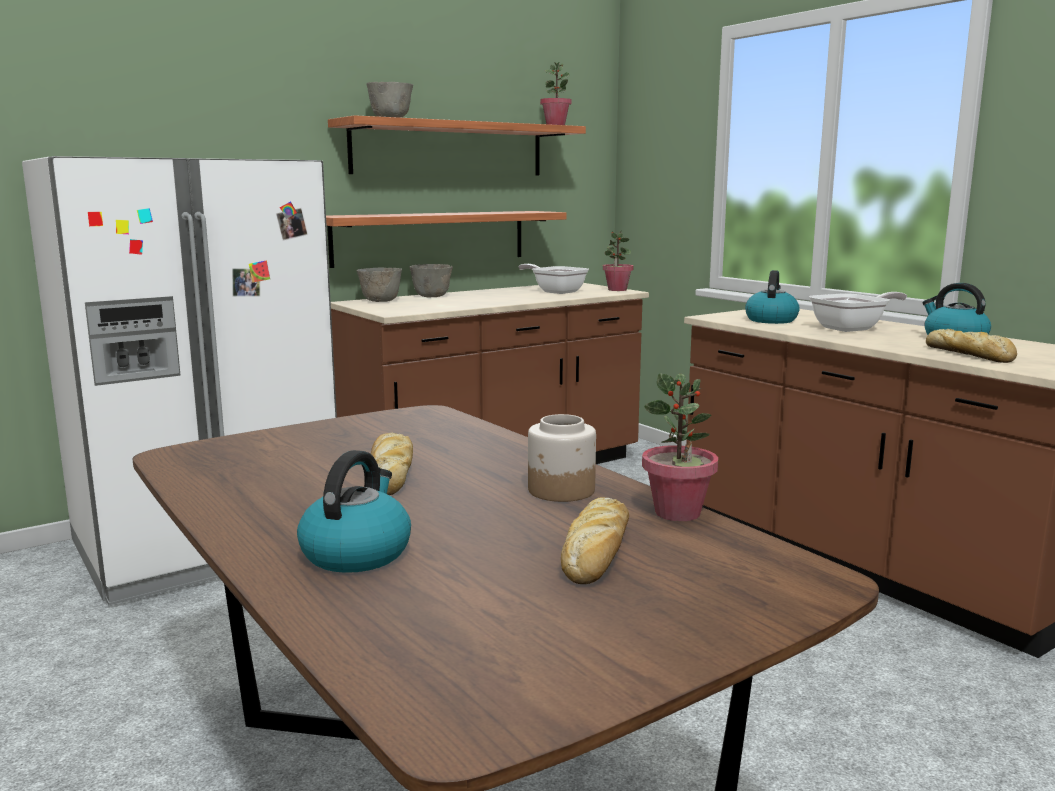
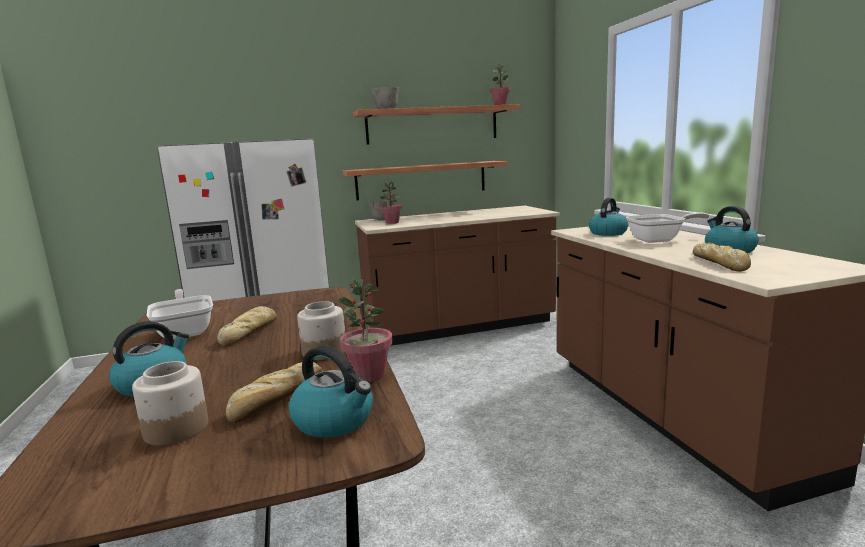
camera: 20 degrees right, 0 degrees up
grey bowl [410,264,453,297] -> none
frying pan [519,264,589,294] -> frying pan moved to [146,289,213,340]
potted plant [603,232,634,291] -> potted plant moved to [380,182,402,224]
none -> jar [132,361,208,446]
none -> kettle [289,345,373,438]

